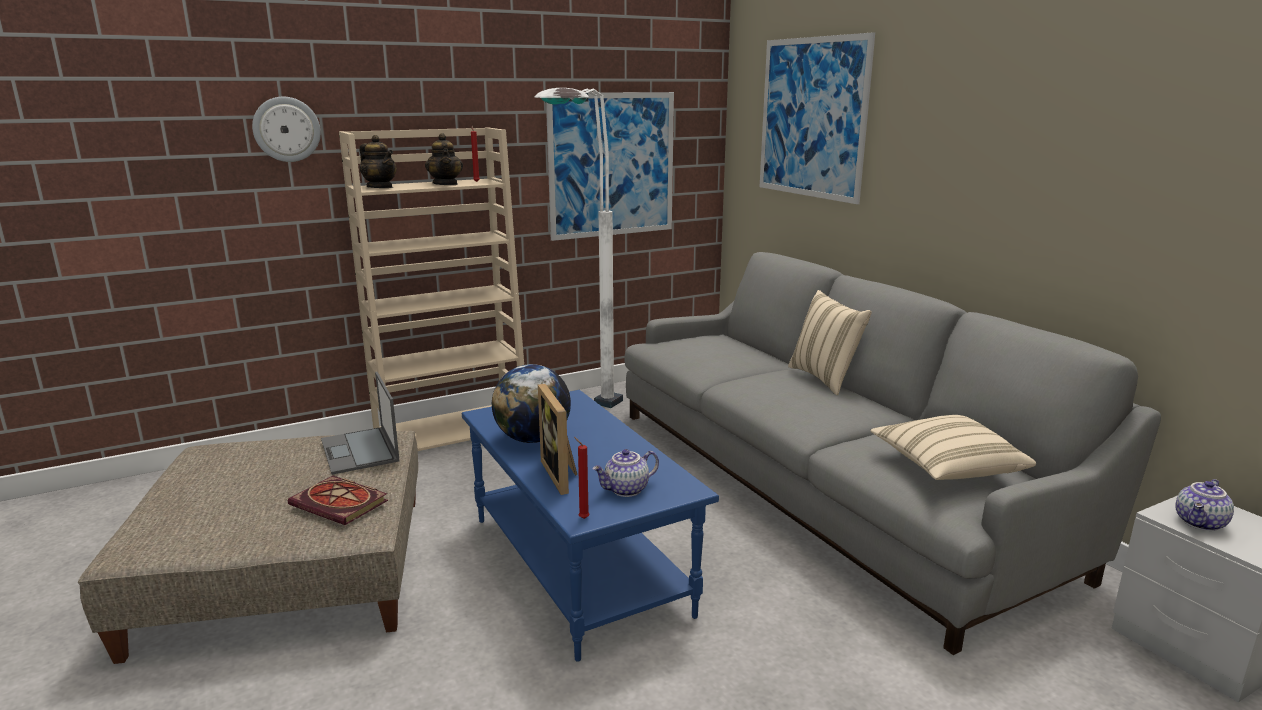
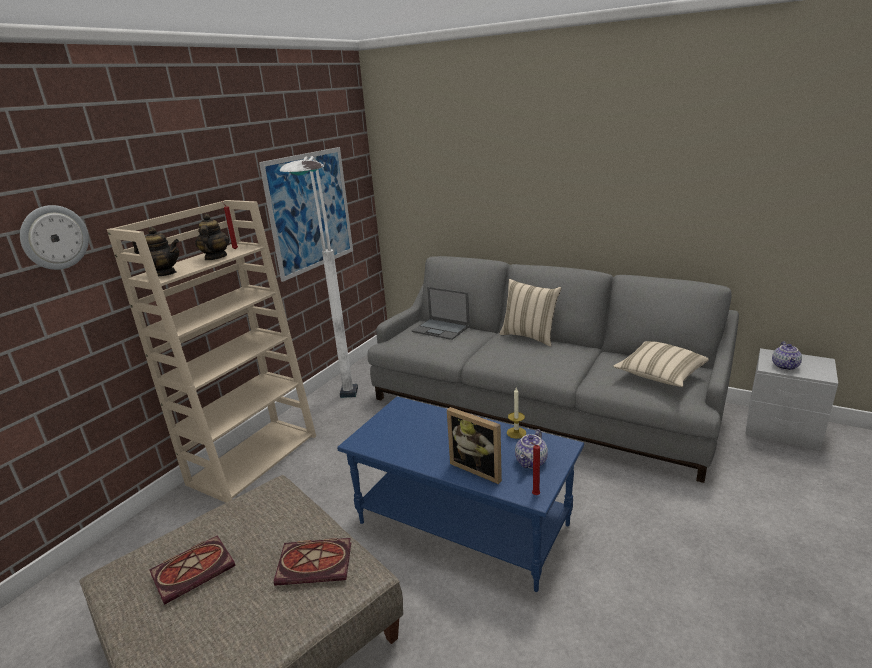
camera: 30 degrees left, 5 degrees up
laptop [321,372,399,475] -> laptop moved to [412,287,470,340]
teapot [425,133,463,185] -> teapot turned 135 degrees counterclockwise [195,214,230,260]
globe [492,364,571,443] -> none
picture [760,32,875,204] -> none
none -> book [150,536,235,605]
none -> candle [507,388,526,439]

